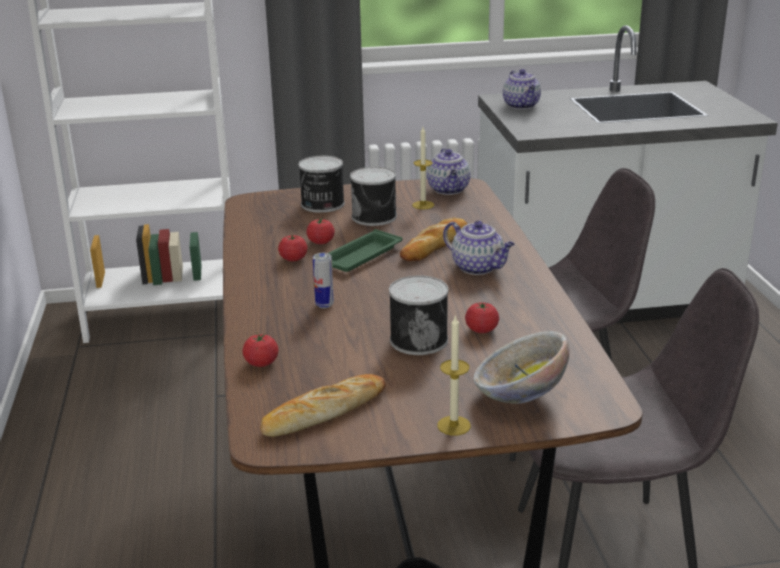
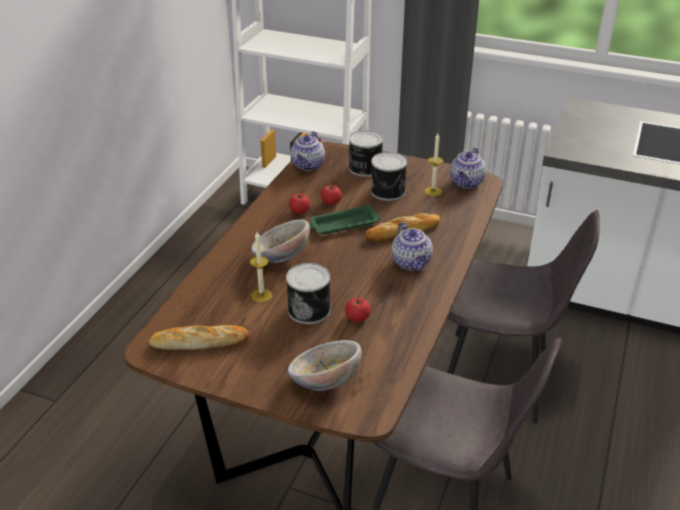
camera: 30 degrees right, 10 degrees up
tomato [243,334,279,367] -> none
can [313,253,334,308] -> bowl [251,219,310,263]
candle [437,315,471,436] -> candle moved to [250,232,272,302]
teapot [503,69,541,109] -> teapot moved to [290,131,325,171]

